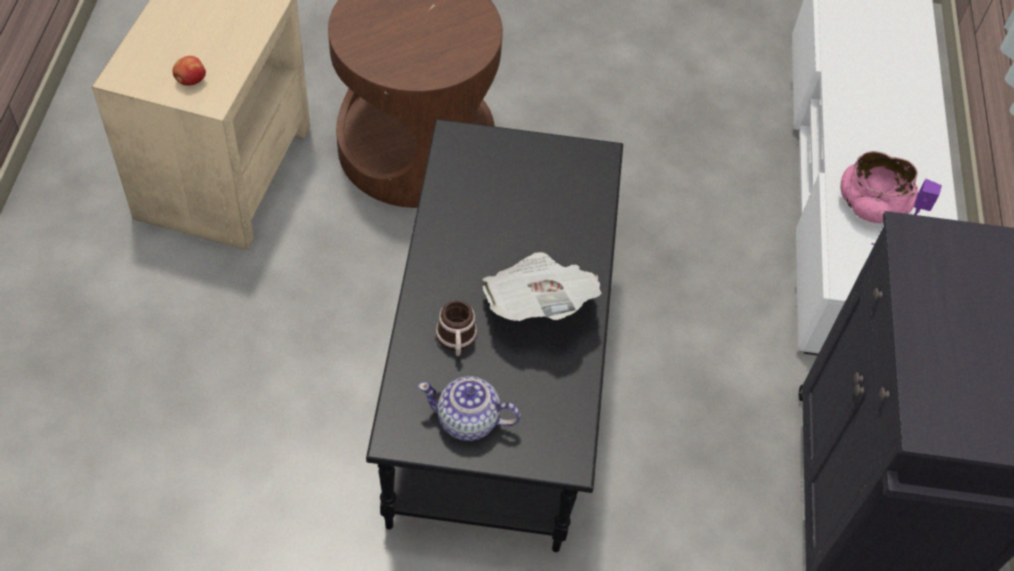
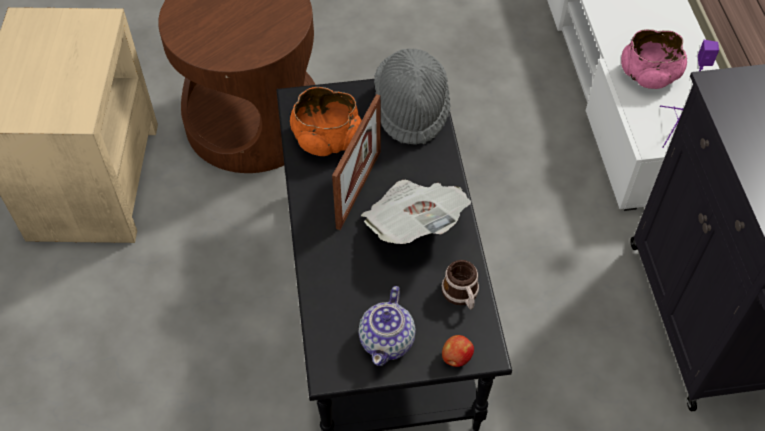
camera: 10 degrees left, 0 degrees up
apple [172,56,206,86] -> apple moved to [442,335,474,367]
teapot [418,376,521,441] -> teapot turned 75 degrees counterclockwise [358,286,416,366]
mug [436,300,477,356] -> mug moved to [442,260,479,310]
none -> orange bowl [290,87,362,156]
none -> picture frame [332,94,381,230]
none -> grey hat [374,48,450,145]

